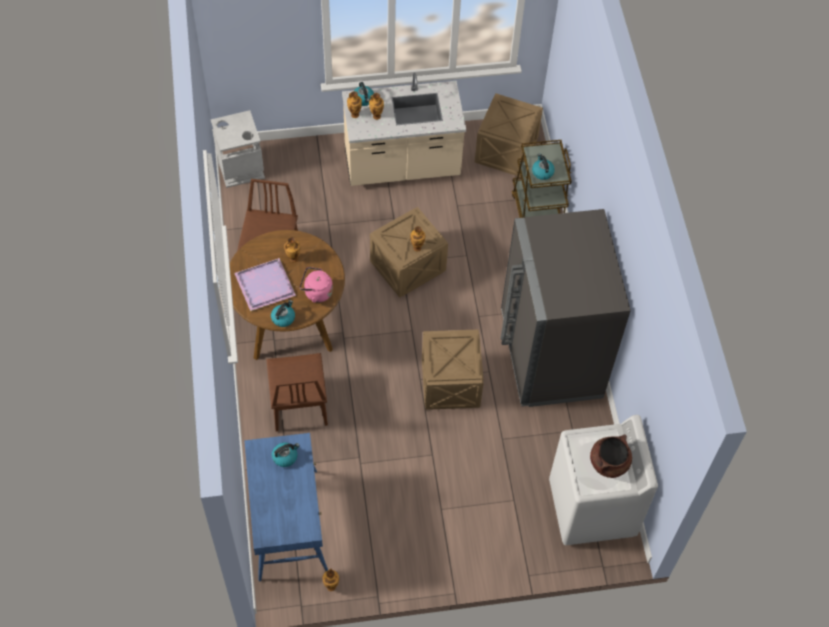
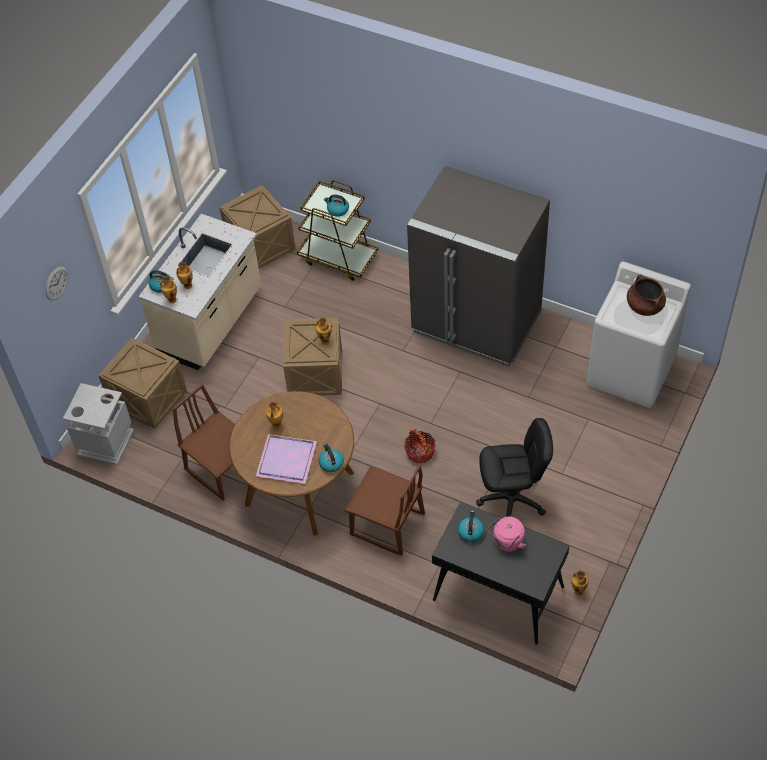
camera: 50 degrees left, 5 degrees down
blue desk [244,433,328,581] -> black desk [432,502,570,645]
pink kettle [300,267,333,303] -> pink kettle moved to [488,517,526,552]
crate [422,329,484,410] -> crate moved to [98,338,187,429]
none -> wall clock [46,266,68,301]
none -> basket [404,429,436,463]
none -> black office chair [476,418,553,517]

